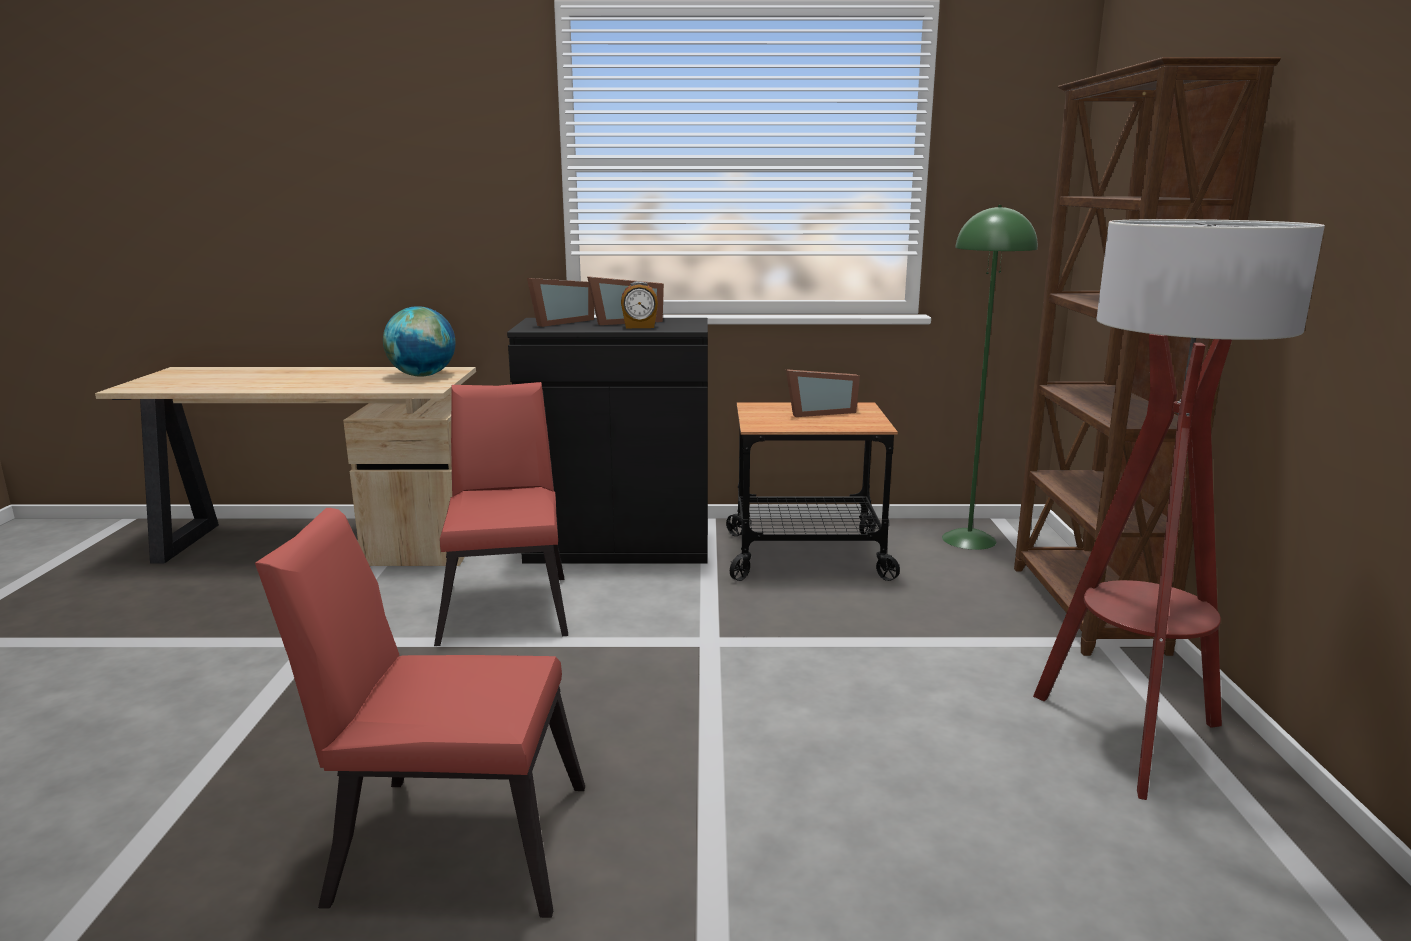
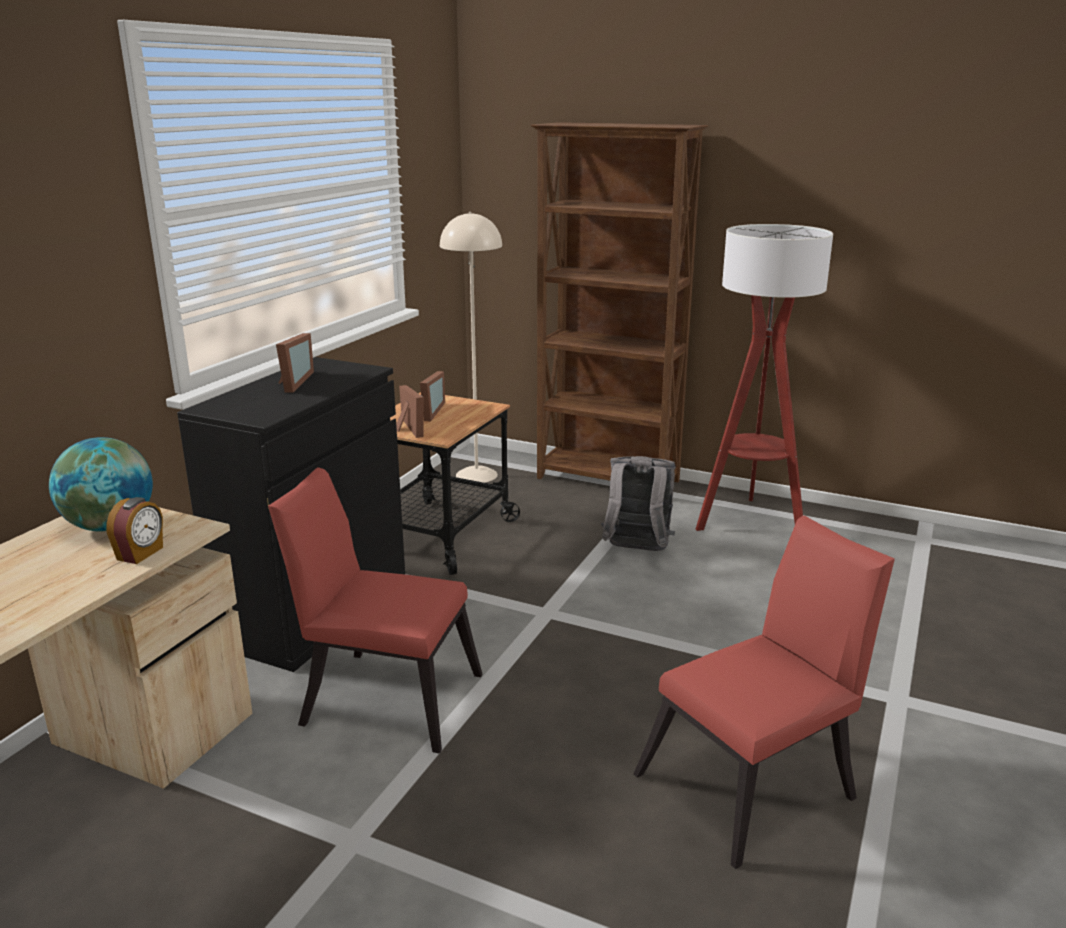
camera: 65 degrees left, 5 degrees up
red chair [255,508,585,918] -> red chair turned 150 degrees counterclockwise [634,515,895,869]
picture frame [527,278,594,327] -> picture frame moved to [396,385,424,438]
alarm clock [621,281,658,328] -> alarm clock moved to [106,497,163,564]
green floor lamp [942,205,1038,550] -> beige floor lamp [440,212,502,483]
none -> grey backpack [601,456,676,551]

